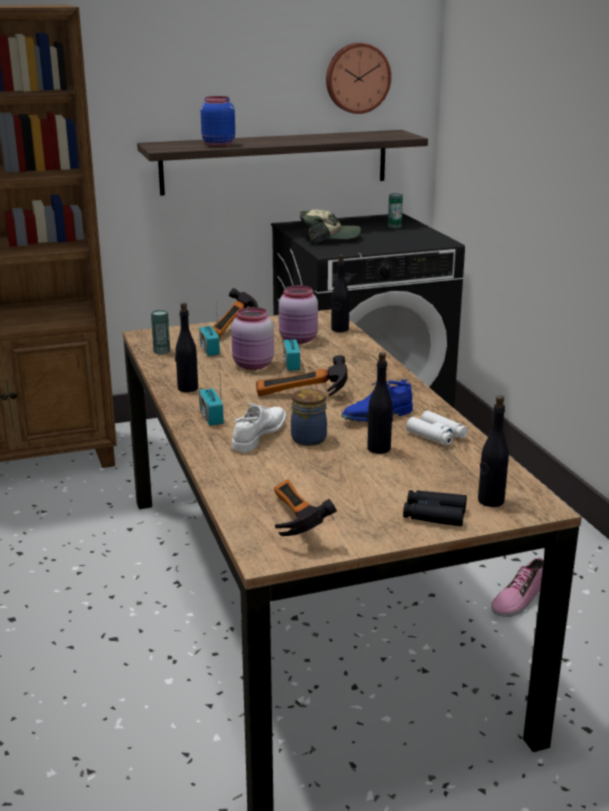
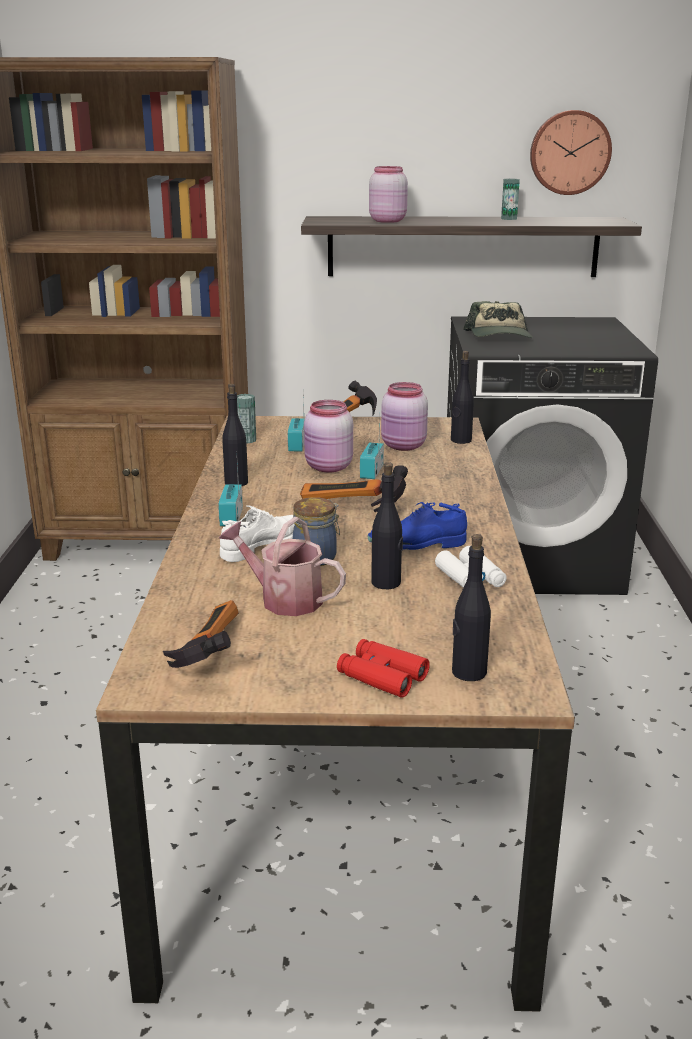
camera: 20 degrees right, 0 degrees up
blue jar [201,96,235,146] -> pink jar [369,166,408,223]
cap [300,210,361,244] -> cap turned 75 degrees clockwise [463,301,533,338]
can [388,193,403,228] -> can moved to [501,179,520,220]
black binoculars [403,490,467,526] -> red binoculars [337,639,430,698]
shoe [491,558,544,617] -> none
none -> watering can [219,517,346,616]

